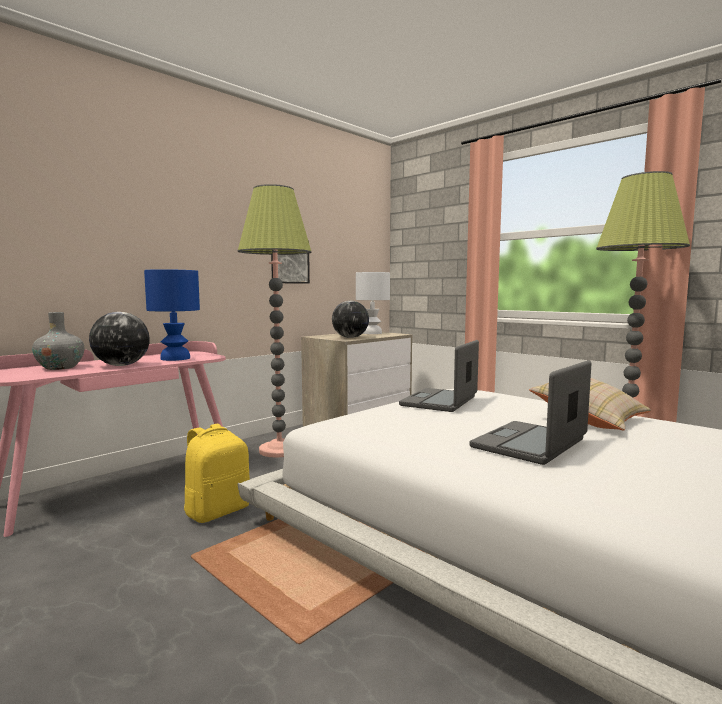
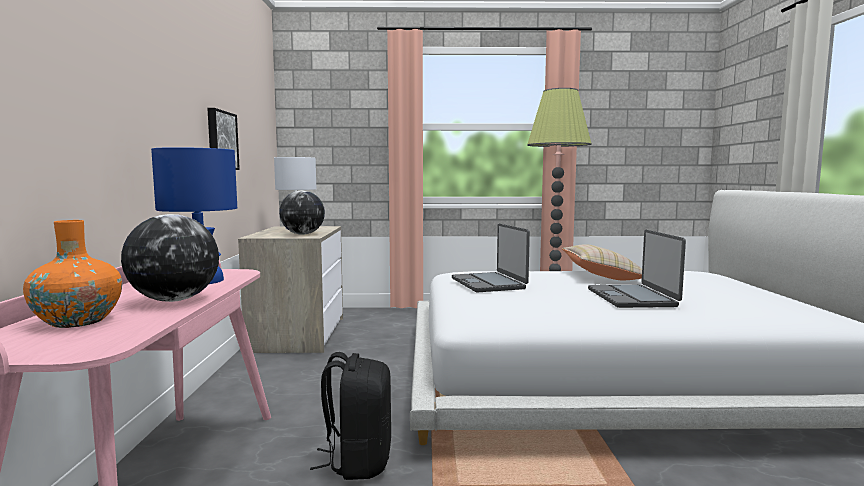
camera: 45 degrees left, 0 degrees up
grey vase [32,312,84,370] -> orange vase [23,220,122,328]
yellow backpack [184,424,250,523] -> black backpack [310,352,391,480]
floor lamp [238,184,312,458] -> none

